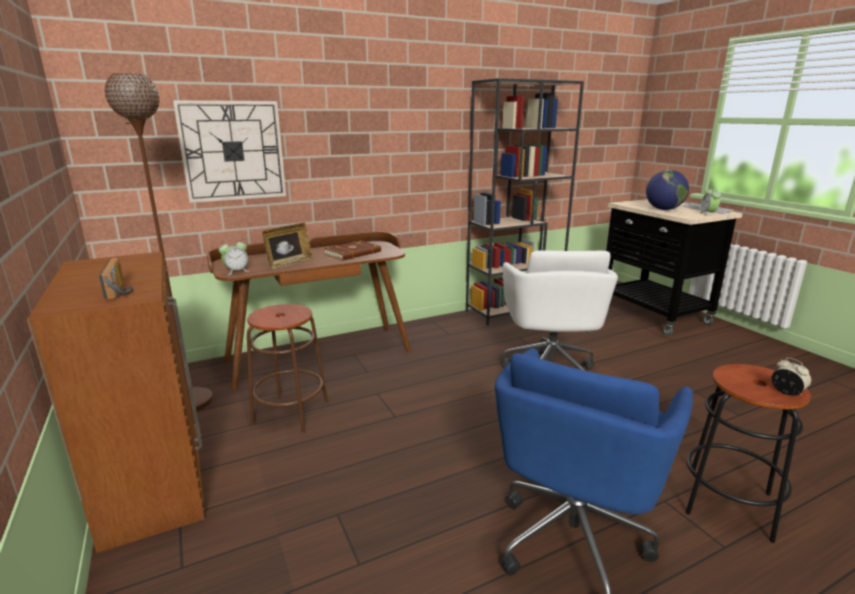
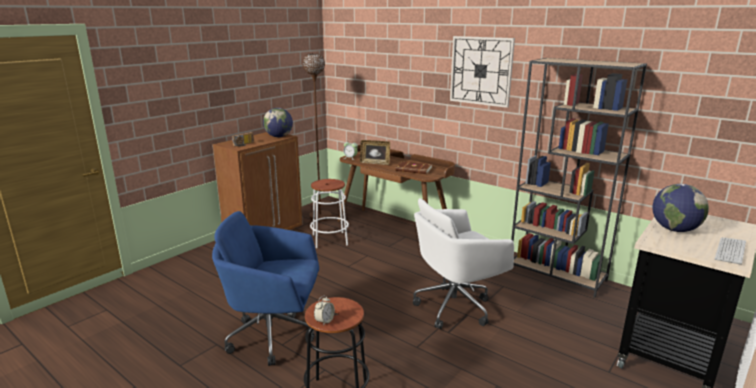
camera: 65 degrees right, 0 degrees up
wall clock [173,100,286,203] -> wall clock moved to [450,36,515,108]
brown stool [247,304,328,433] -> white stool [310,179,349,248]
alarm clock [699,187,721,216] -> none
none -> globe [263,108,293,137]

